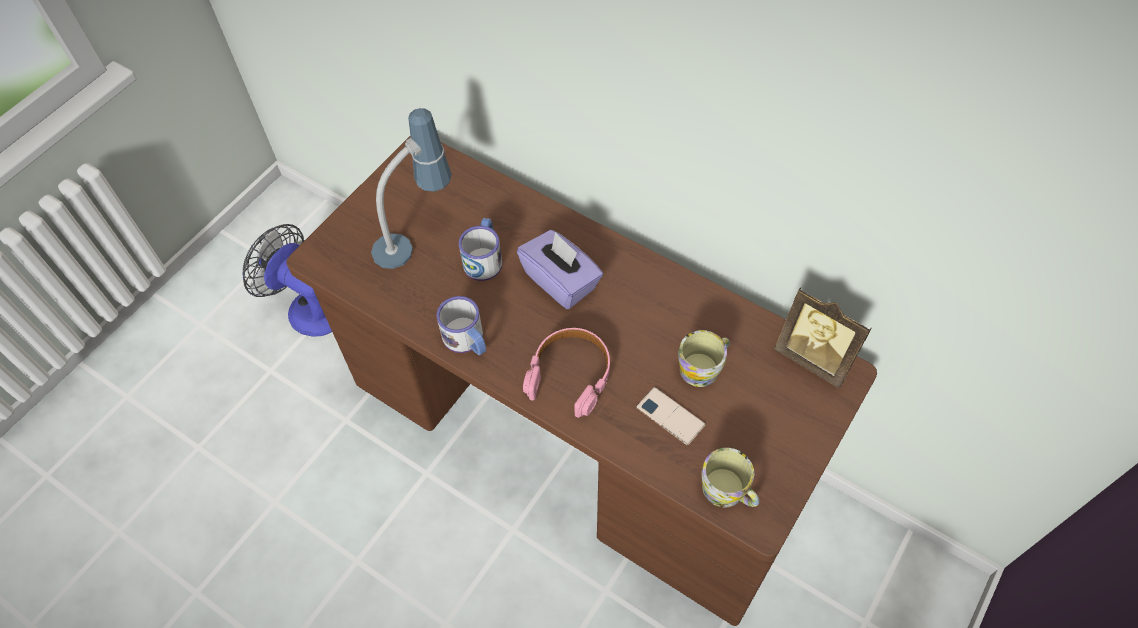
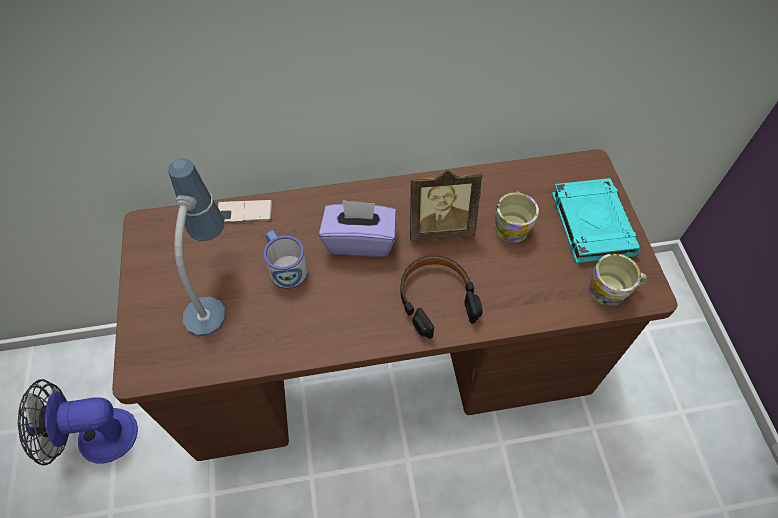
camera: 45 degrees left, 0 degrees up
mug [437,296,486,355] -> none
pink headphones [523,328,610,418] -> black headphones [400,255,483,339]
phone [636,387,706,446] -> phone moved to [218,200,272,223]
picture frame [774,287,872,388] -> picture frame moved to [410,170,483,241]
none -> turquoise book [552,178,641,263]

